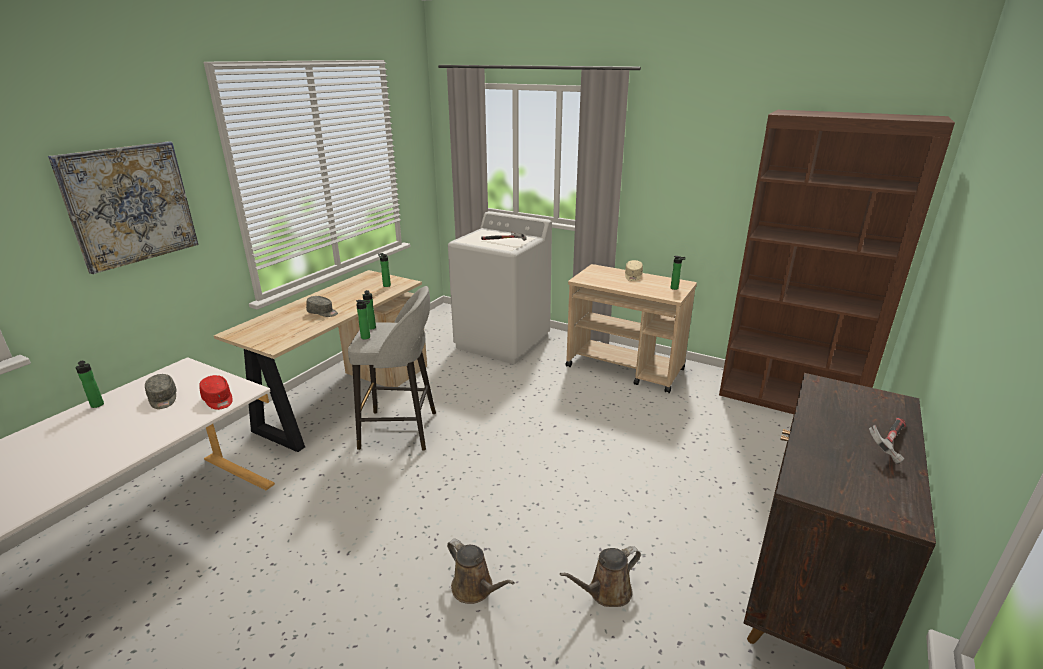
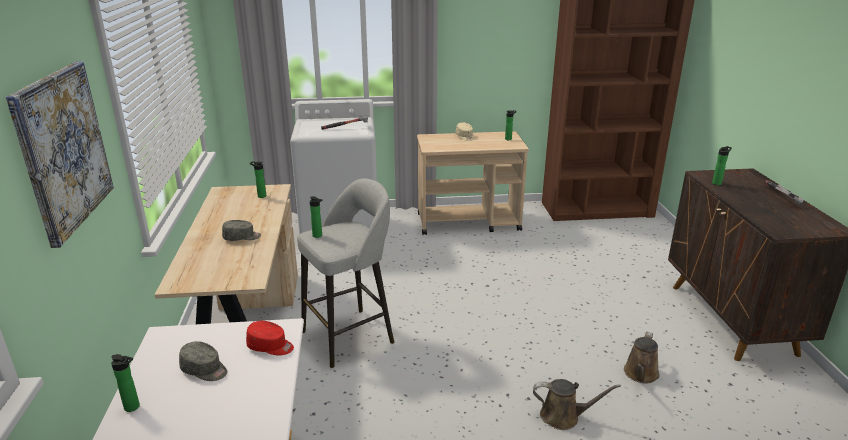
camera: 35 degrees left, 0 degrees up
bottle [356,300,370,339] -> bottle moved to [712,146,732,185]

